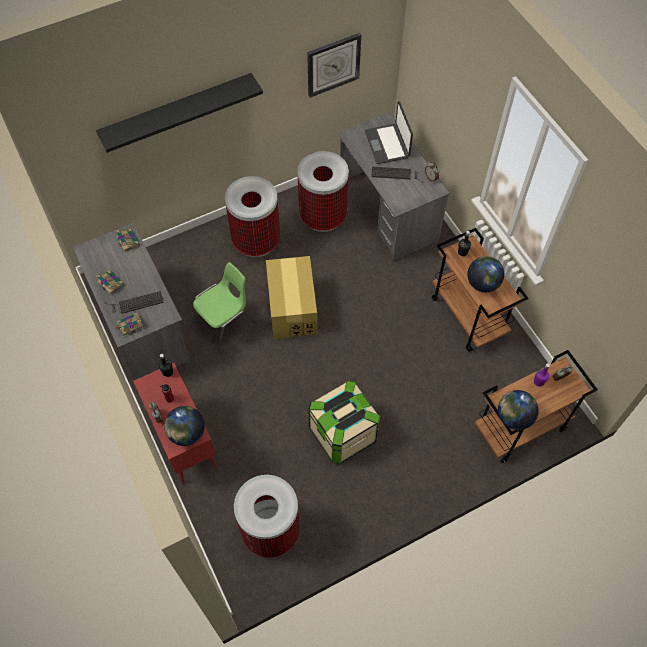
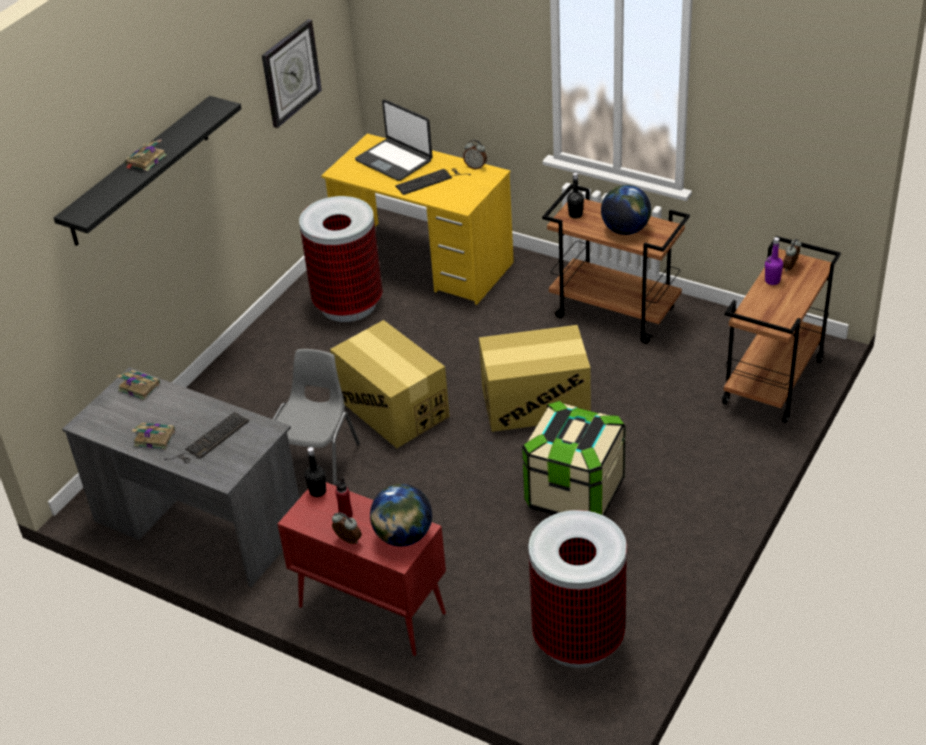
camera: 30 degrees left, 20 degrees down
book [116,313,144,337] -> book moved to [125,139,167,171]
green chair [191,262,257,353] -> grey chair [273,349,360,485]
trash can [225,176,280,257] -> none
grey desk [337,112,450,261] -> yellow desk [321,134,514,305]
globe [498,390,539,430] -> none
none -> cardboard box [479,325,591,432]

